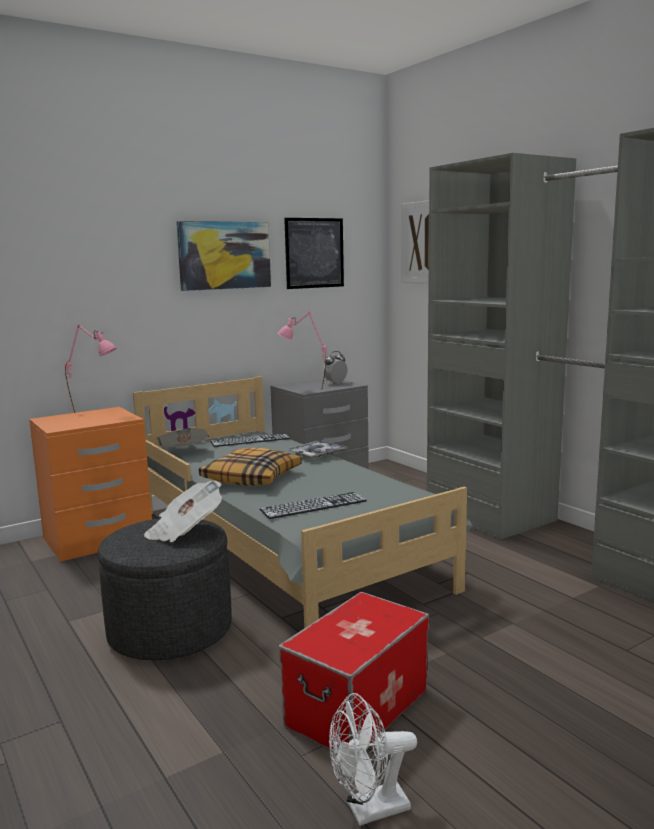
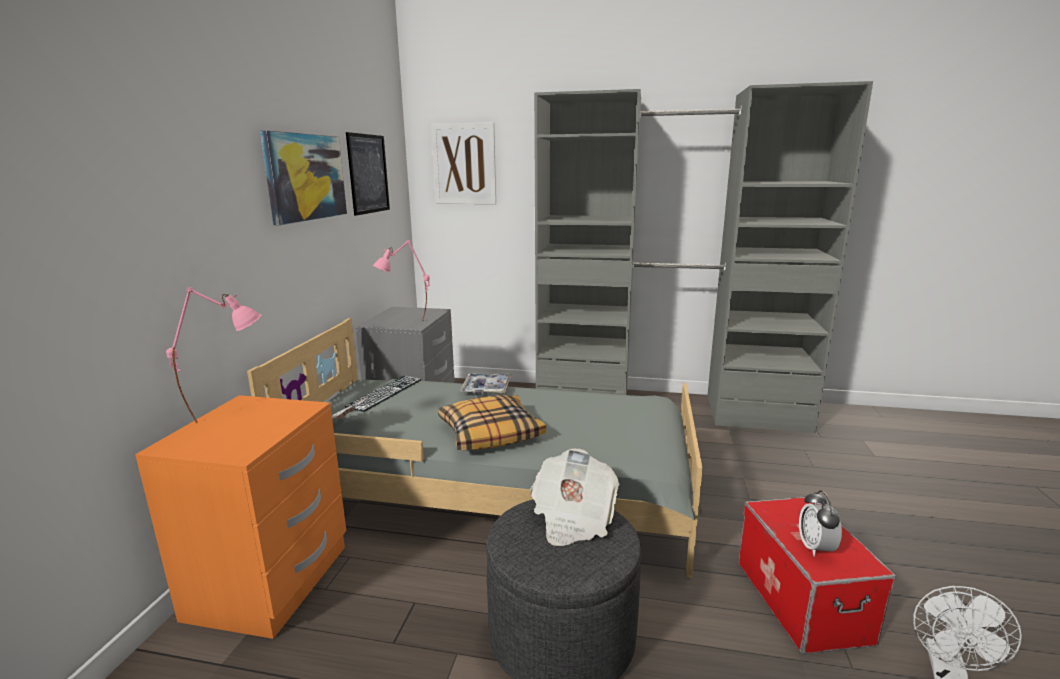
camera: 45 degrees left, 5 degrees up
keyboard [259,492,367,519] -> none
alarm clock [323,351,348,384] -> alarm clock moved to [799,490,842,557]

